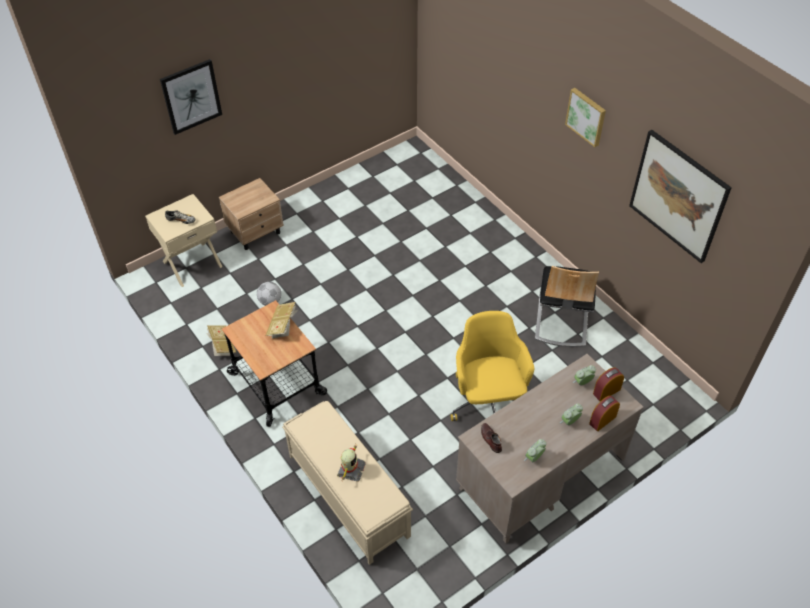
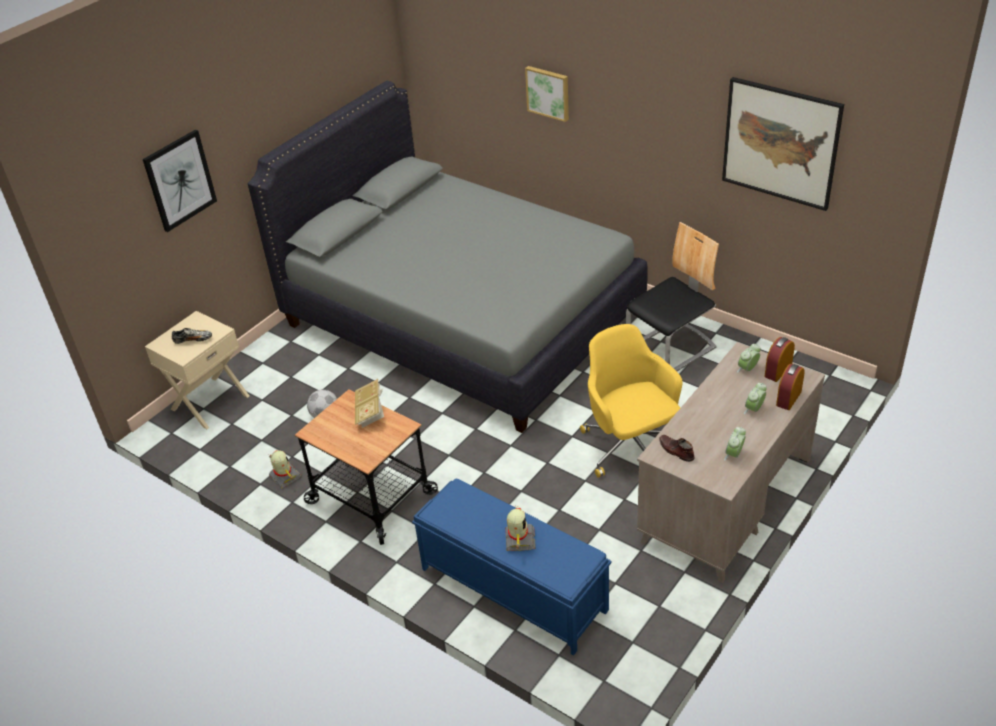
camera: 15 degrees left, 10 degrees down
book [206,326,236,356] -> toy robot [269,450,302,488]
beige nightstand [219,178,284,250] -> none
beige bench [282,401,413,565] -> blue bench [412,478,612,656]
chair [535,266,599,347] -> chair turned 120 degrees counterclockwise [626,222,719,371]
picture [565,88,606,147] -> picture moved to [525,66,569,122]
none -> grey bed [248,81,648,433]

